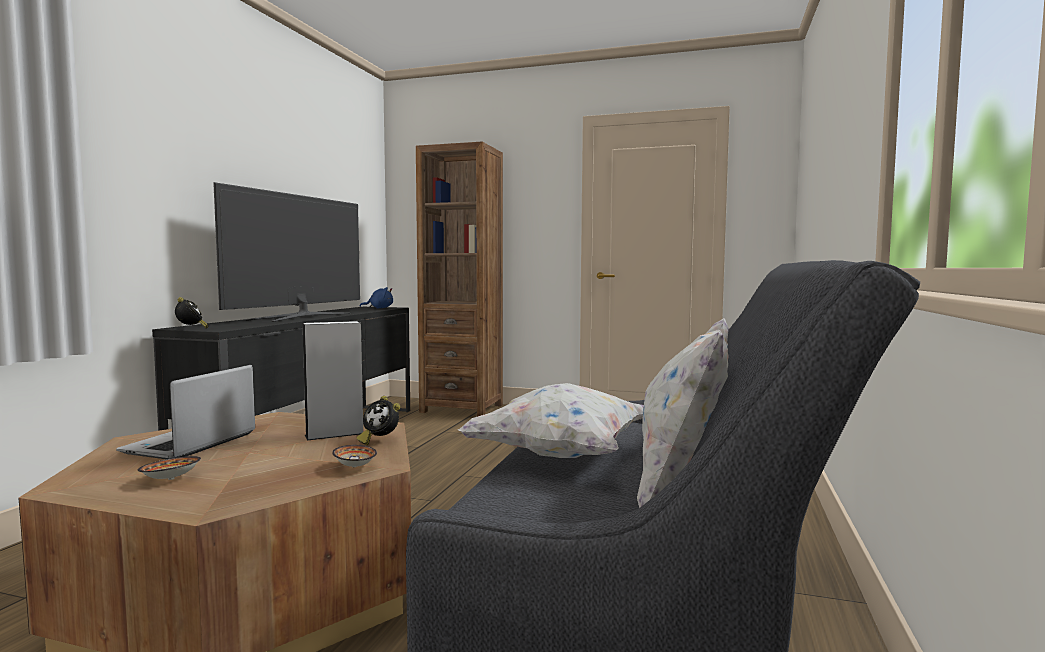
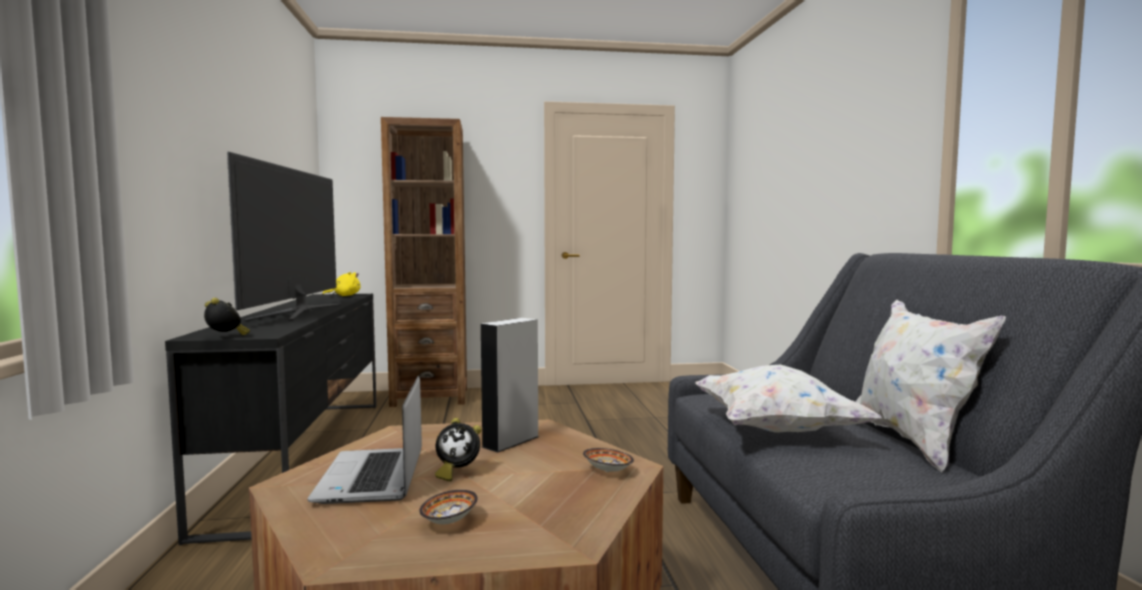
camera: 25 degrees left, 0 degrees up
alarm clock [356,396,400,445] -> alarm clock moved to [435,418,481,482]
blue plush toy [360,287,393,308] -> yellow plush toy [322,272,361,296]

